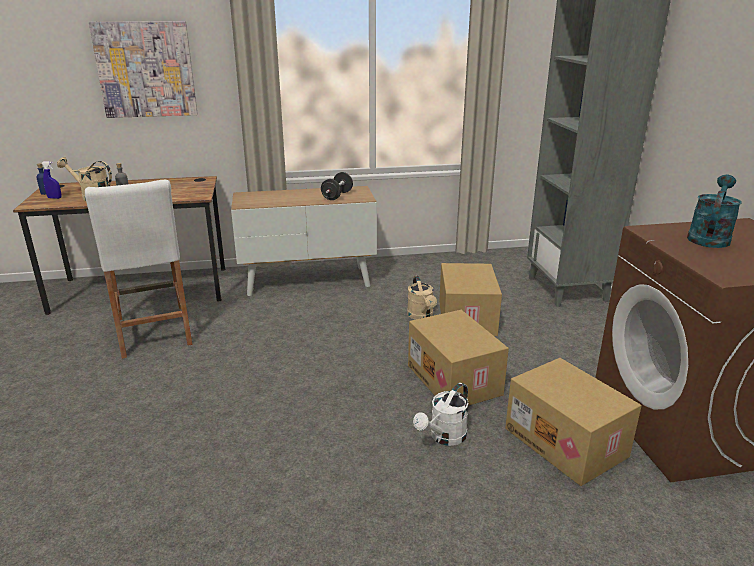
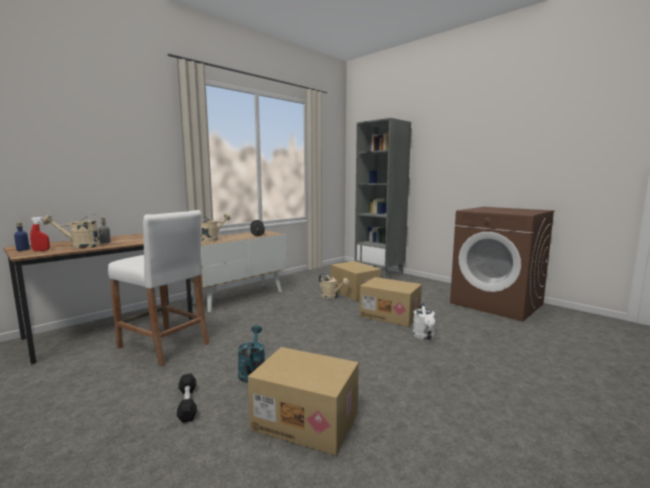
camera: 35 degrees left, 15 degrees down
blue spray bottle [42,161,62,199] -> red spray bottle [30,217,50,251]
picture [89,21,198,118] -> none
cardboard box [505,358,642,486] -> cardboard box moved to [248,347,359,456]
turquoise watering can [687,175,742,248] -> turquoise watering can moved to [238,325,265,383]
none -> black dumbbell [177,373,197,423]
none -> beige watering can [201,213,230,242]

